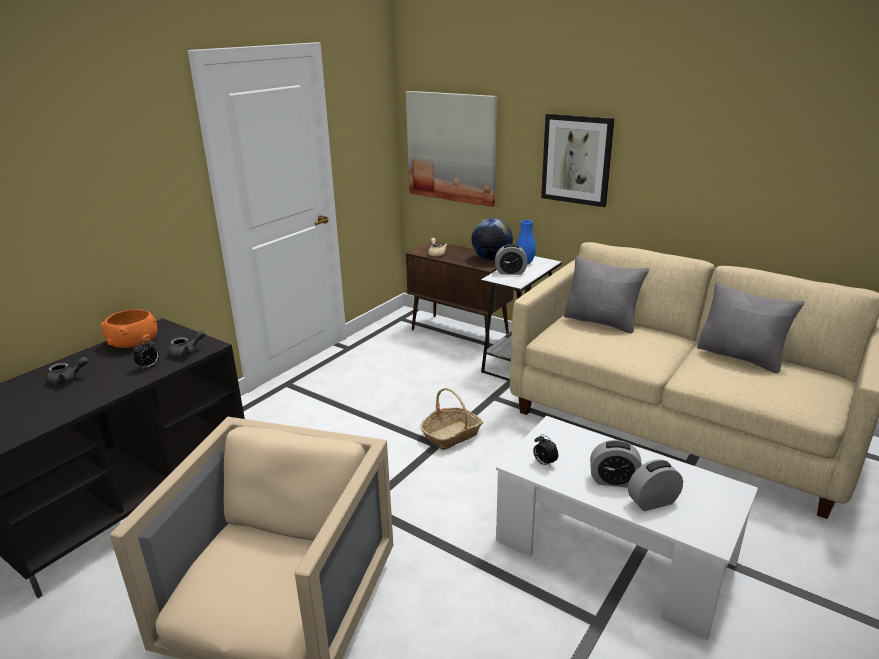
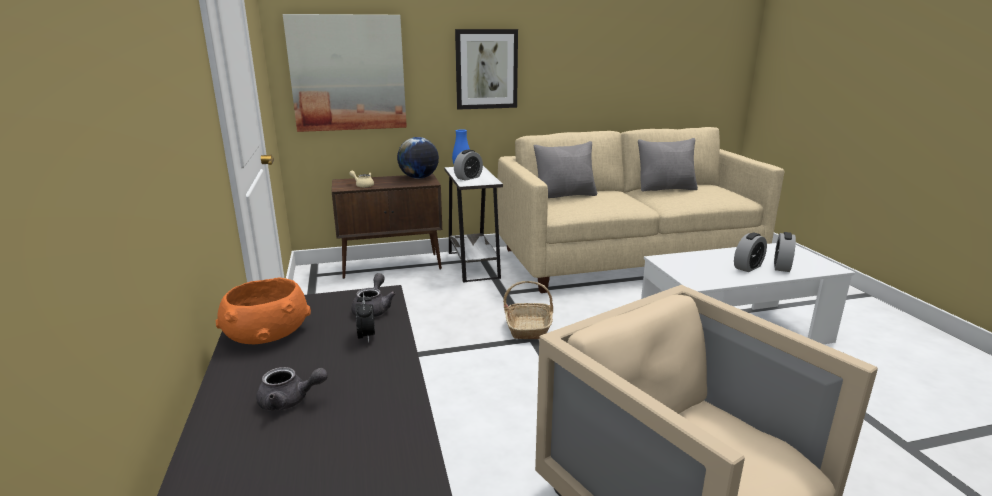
camera: 50 degrees left, 5 degrees down
grey teapot [46,357,89,385] -> grey teapot turned 75 degrees clockwise [256,367,328,411]
alarm clock [533,434,558,468] -> none

